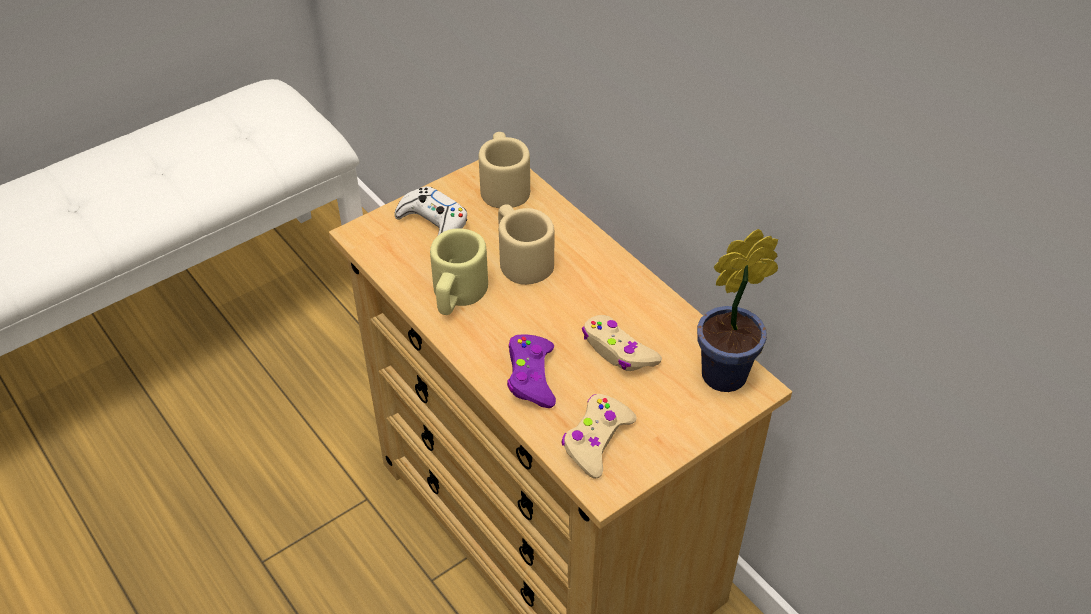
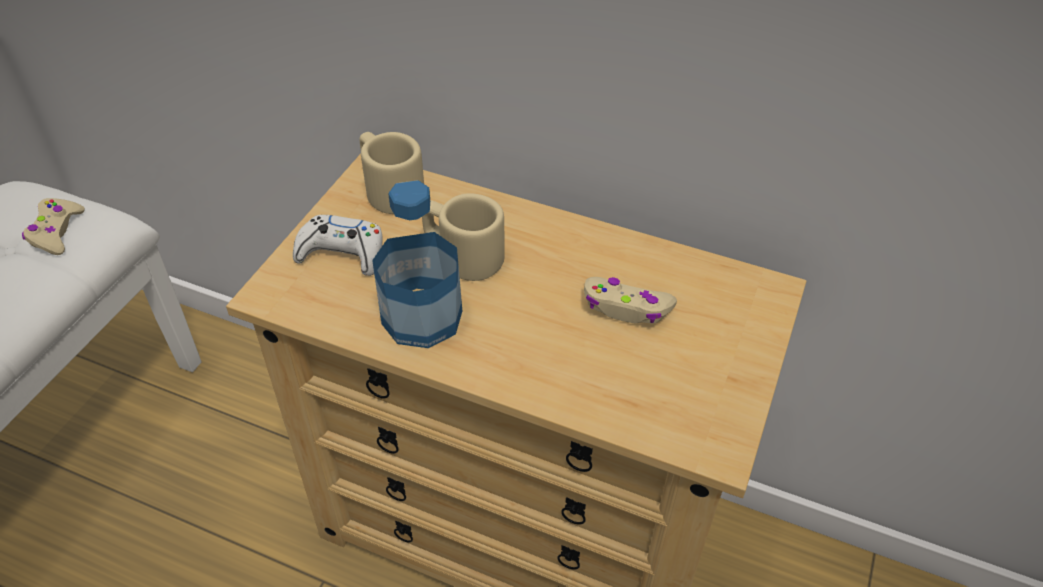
camera: 30 degrees left, 0 degrees up
beige mug [430,229,488,315] -> bottle [372,180,462,348]
purple game controller [507,334,556,408] -> none
beige game controller [561,394,637,479] -> beige game controller moved to [22,198,85,255]
potted plant [697,229,778,392] -> none

